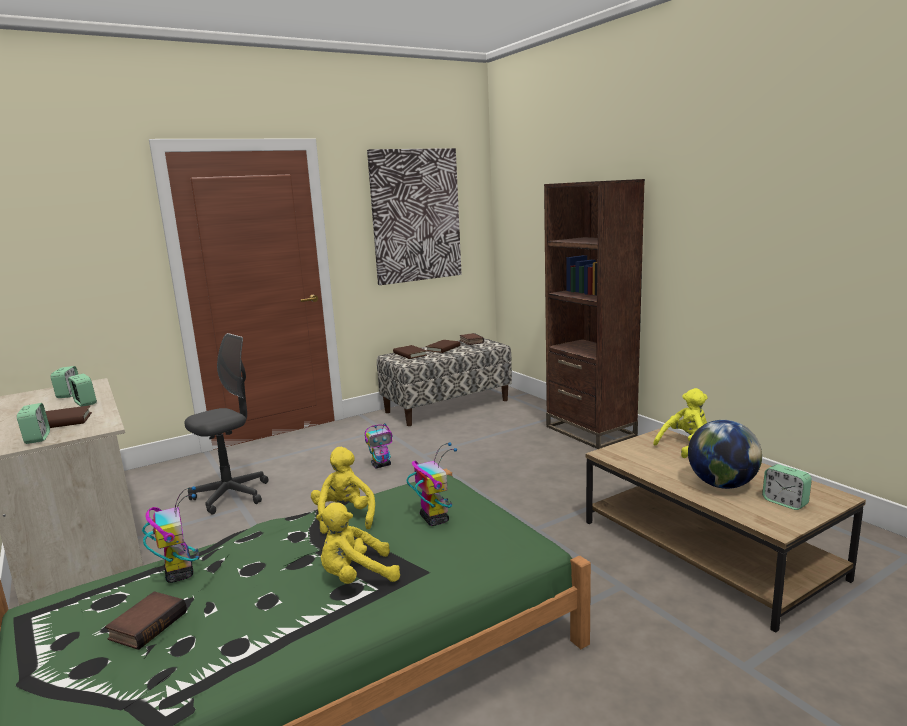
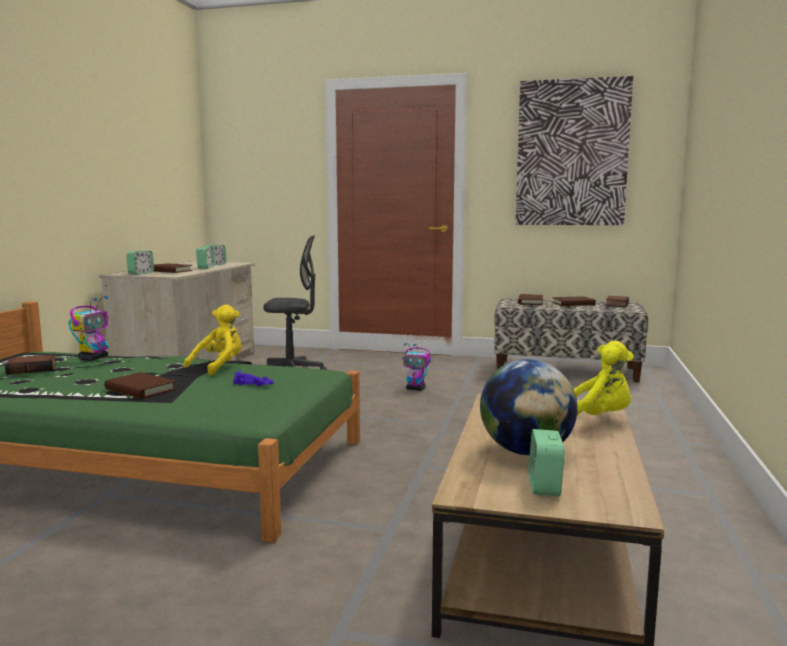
camera: 45 degrees right, 5 degrees down
yellow plush toy [316,502,400,584] -> brown book [105,372,176,399]
toy robot [406,442,457,526] -> purple toy car [233,371,273,386]
brown bookcase [544,179,645,449] -> none

